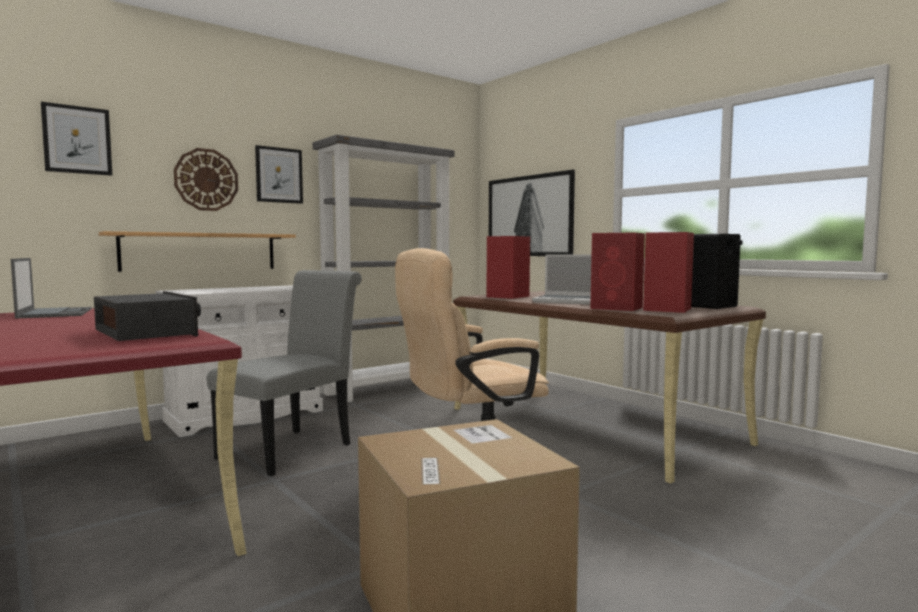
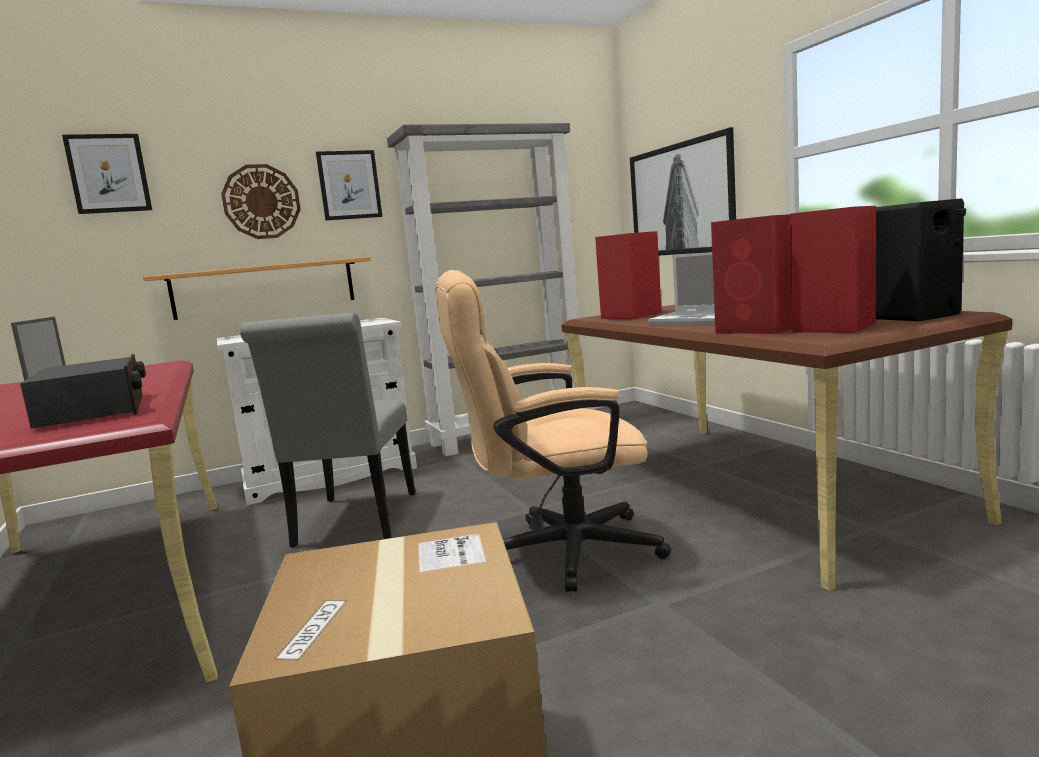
camera: 15 degrees right, 5 degrees up
grey chair [207,270,362,476] -> grey chair turned 135 degrees clockwise [240,313,416,548]

